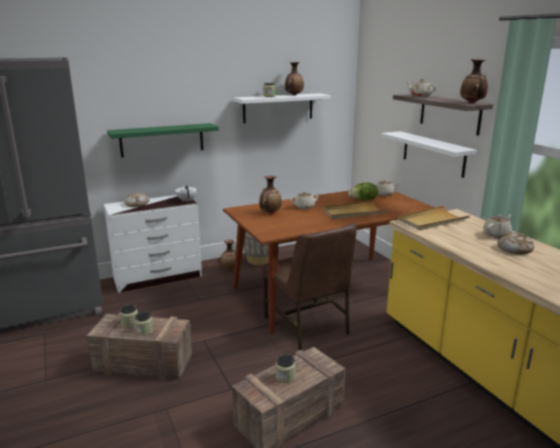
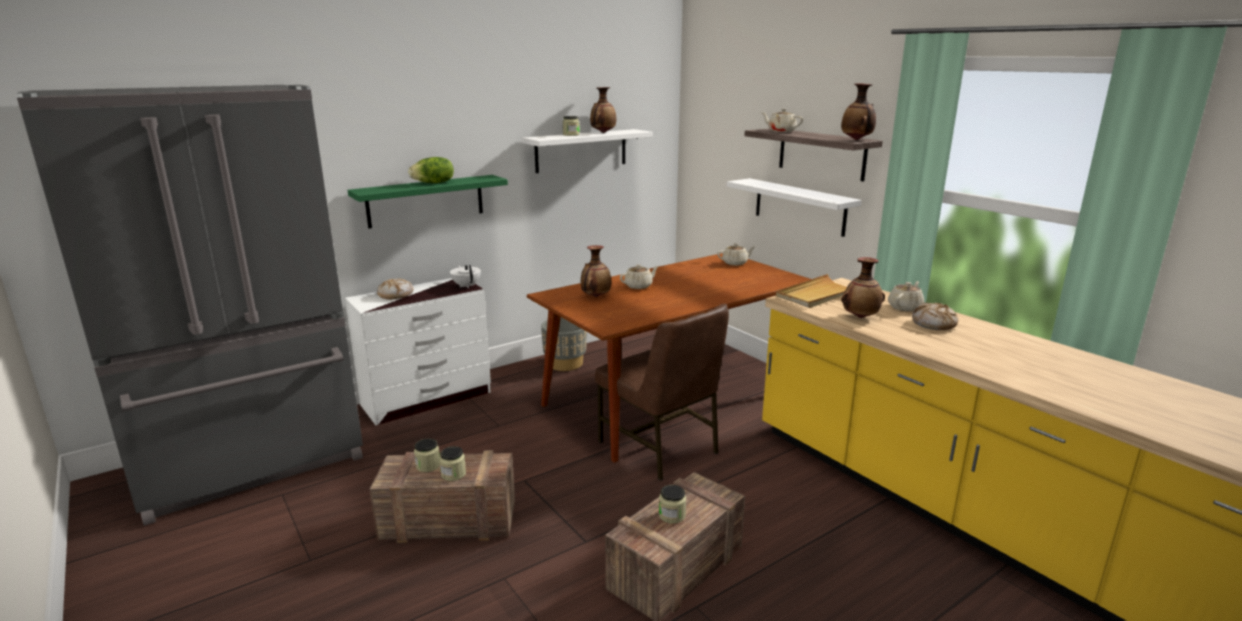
camera: 10 degrees left, 0 degrees up
vase [218,240,236,271] -> vase moved to [841,257,885,318]
beige tray [323,201,386,219] -> none
lettuce [348,183,378,201] -> lettuce moved to [408,157,454,183]

